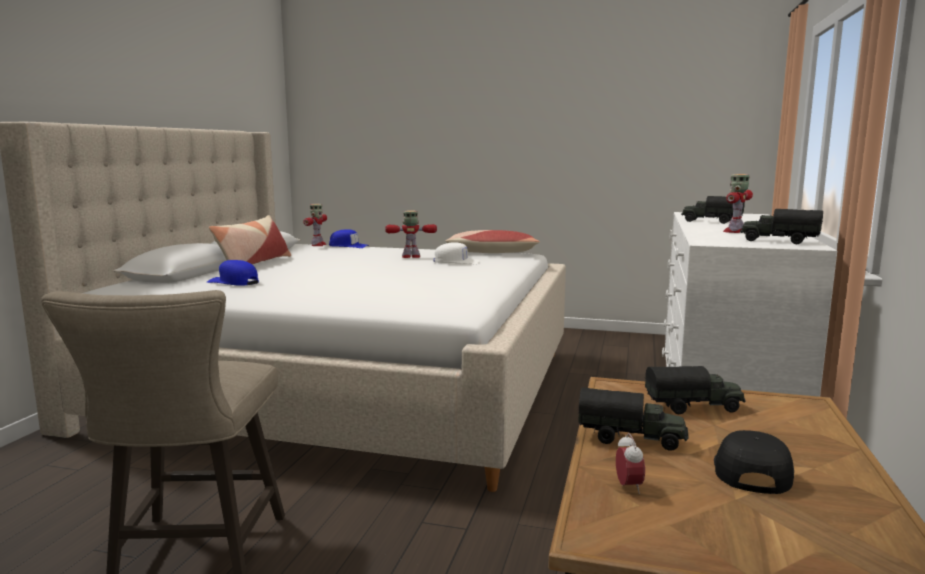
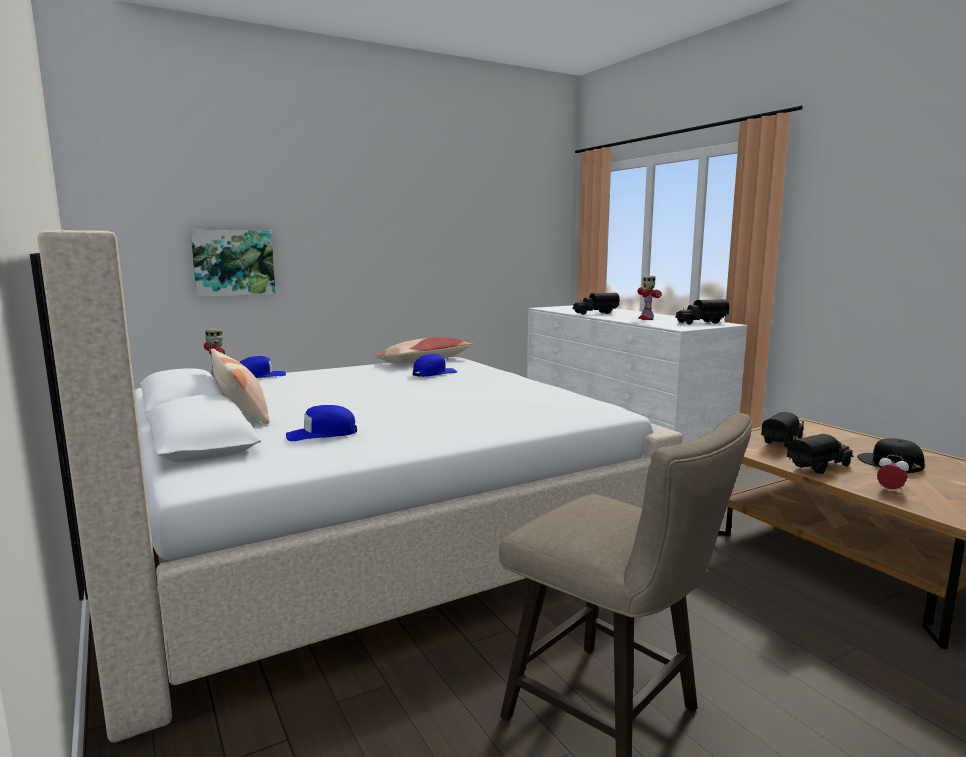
camera: 45 degrees left, 0 degrees up
toy robot [385,210,437,258] -> none
white cap [434,243,480,264] -> blue cap [413,354,457,377]
none -> picture [190,230,275,297]

